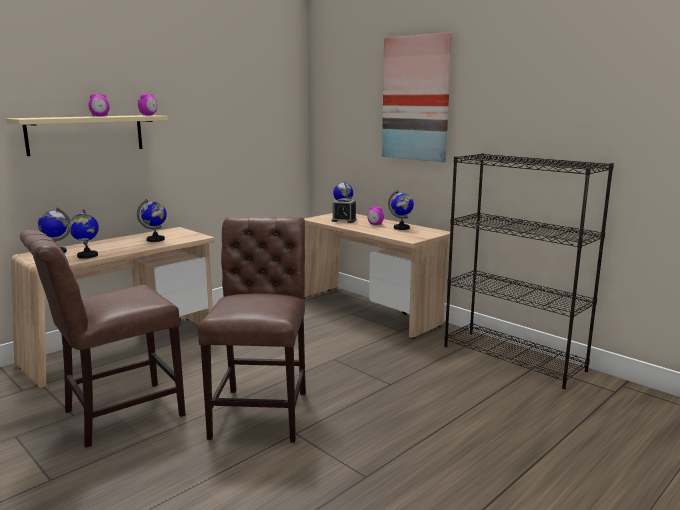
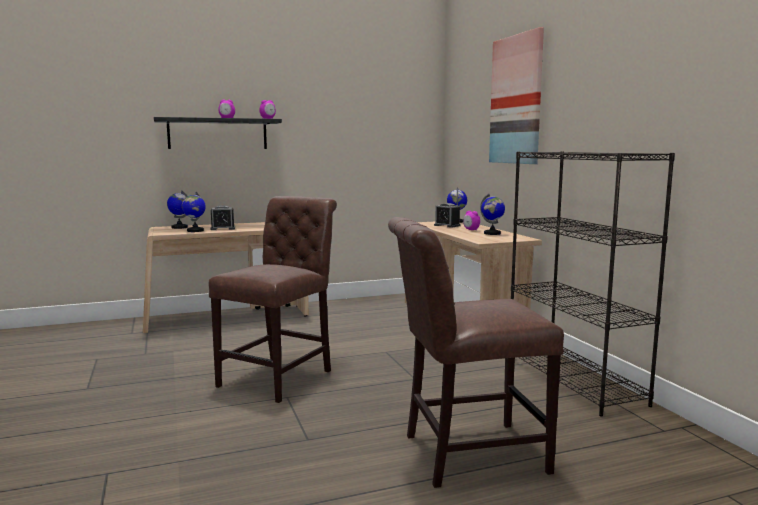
camera: 25 degrees right, 5 degrees down
beige shelf [6,115,168,156] -> black shelf [154,117,282,149]
brown chair [20,230,186,448] -> brown chair moved to [388,217,564,488]
globe [137,199,167,242] -> none
none -> alarm clock [210,205,235,230]

